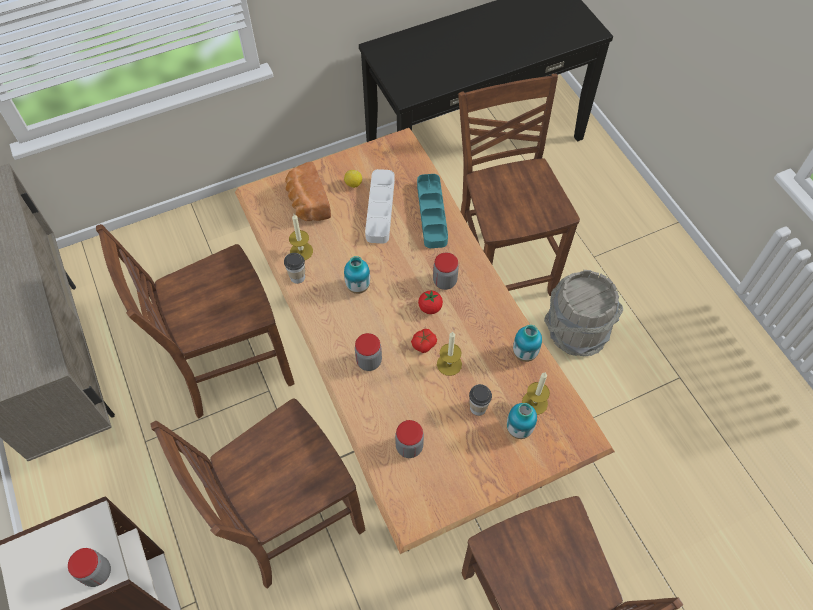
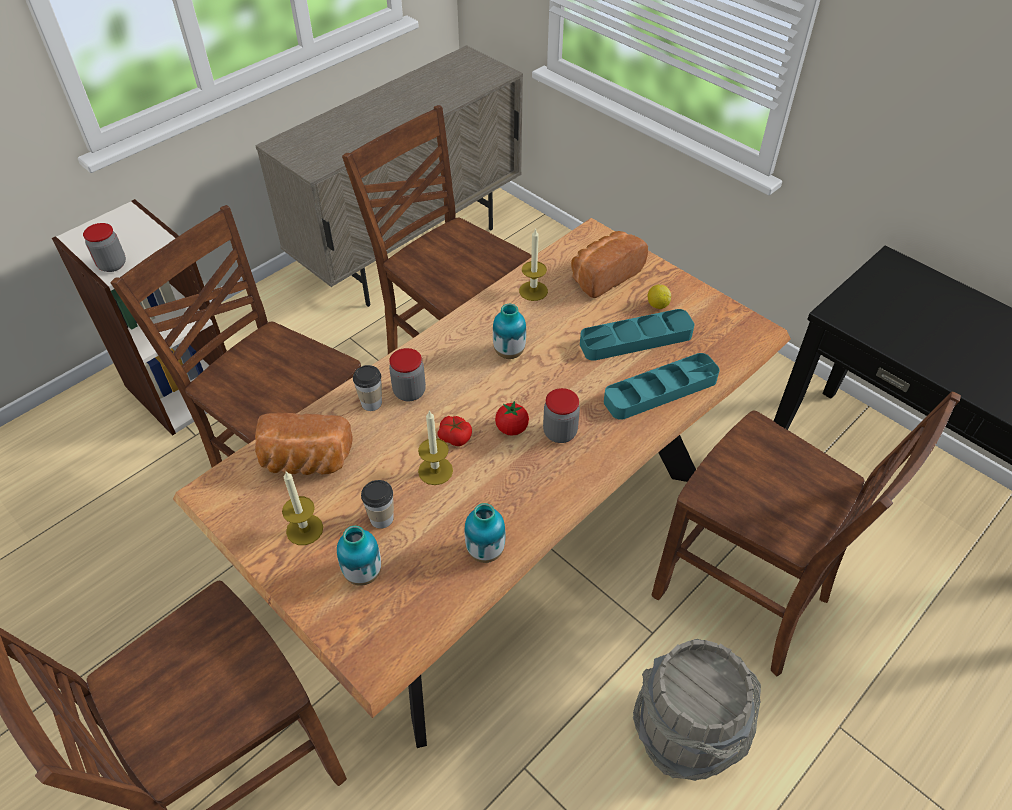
camera: 70 degrees right, 10 degrees down
cup [284,253,305,284] -> cup moved to [353,365,382,411]
white tray [365,169,395,244] -> turquoise tray [580,309,694,361]
jar [395,420,424,458] -> bread [255,413,352,475]
brown chair [458,74,580,296] -> brown chair turned 75 degrees clockwise [652,391,961,676]
candle [522,373,550,415] -> candle moved to [282,471,323,545]

